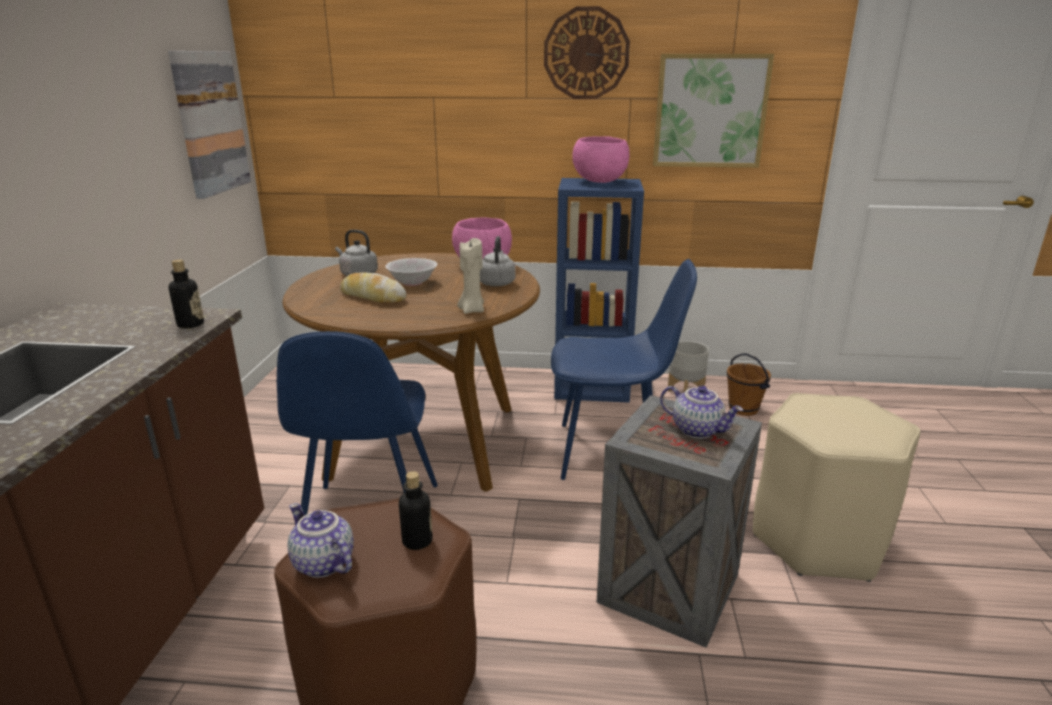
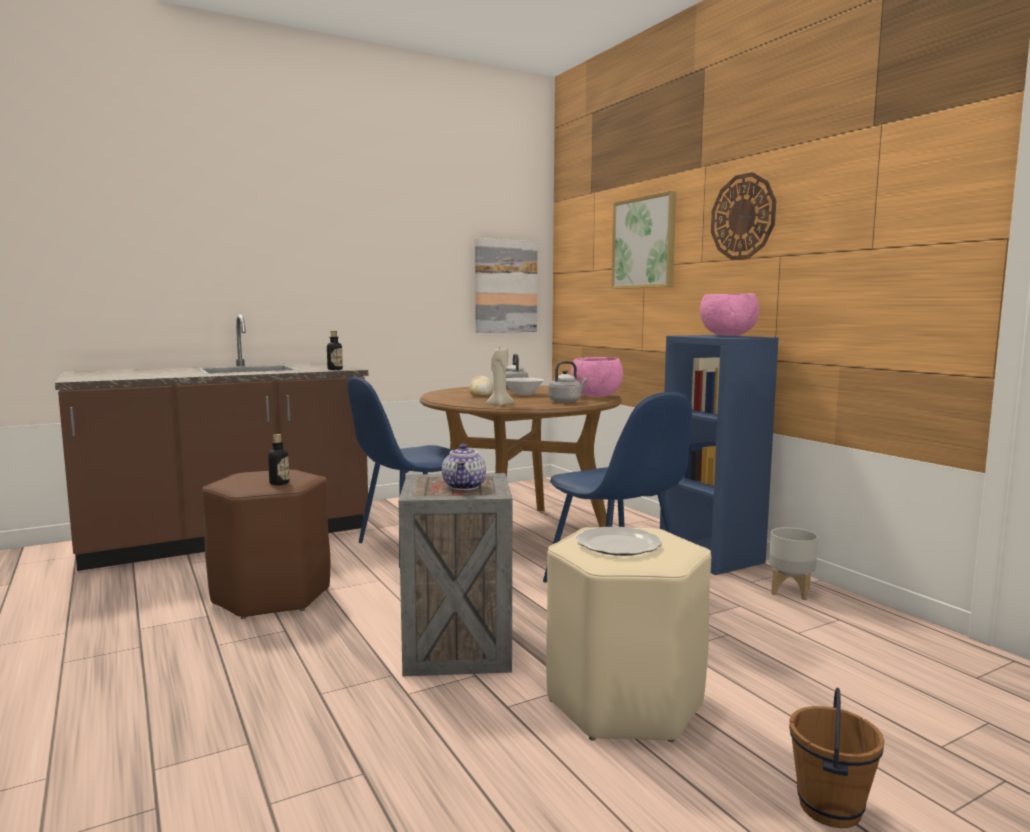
camera: 55 degrees right, 15 degrees down
teapot [287,503,354,578] -> none
picture [653,54,774,168] -> picture moved to [611,191,676,289]
brown bucket [727,353,771,416] -> brown bucket moved to [789,688,885,828]
none -> plate [576,527,662,556]

